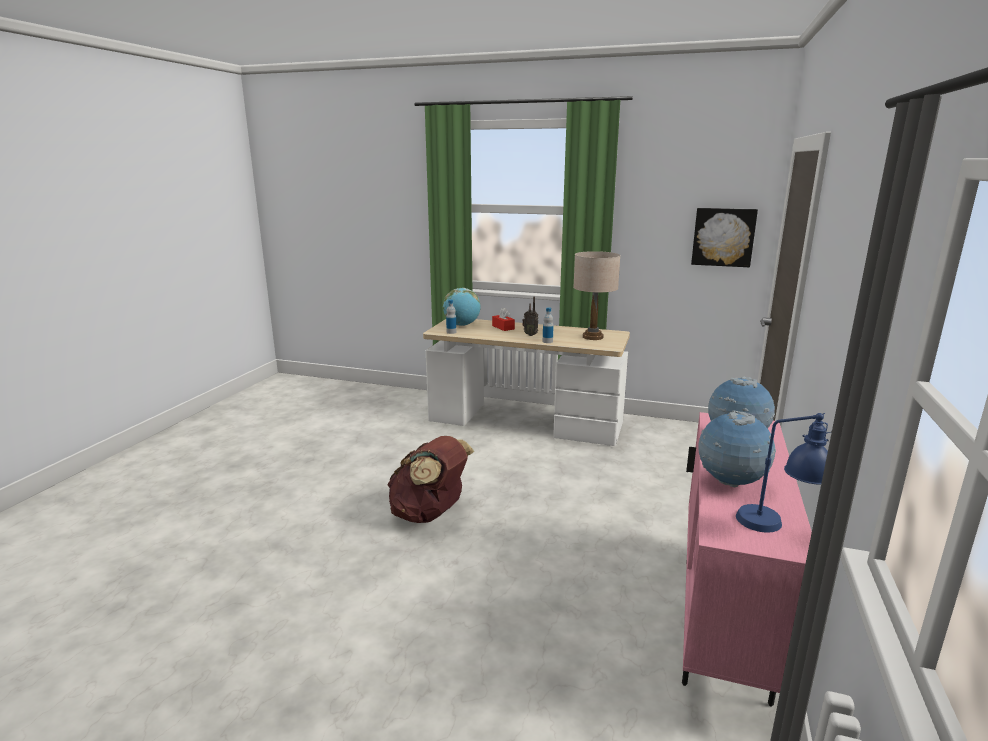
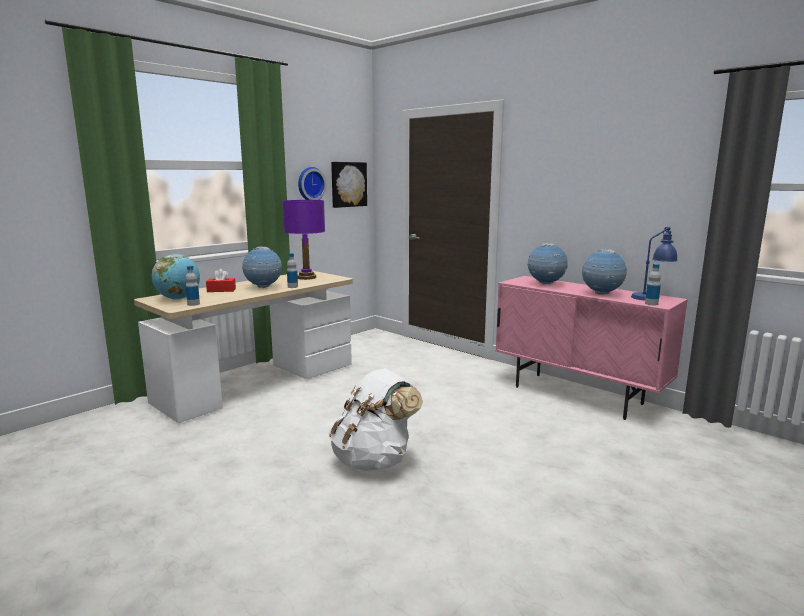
camera: 65 degrees left, 5 degrees down
brown backpack [387,436,475,523] -> white backpack [328,369,423,471]
radio [522,296,538,336] -> globe [242,247,282,288]
beige table lamp [573,251,621,340] -> purple table lamp [282,200,325,280]
none -> wall clock [298,167,327,200]
none -> bottle [645,264,661,305]

